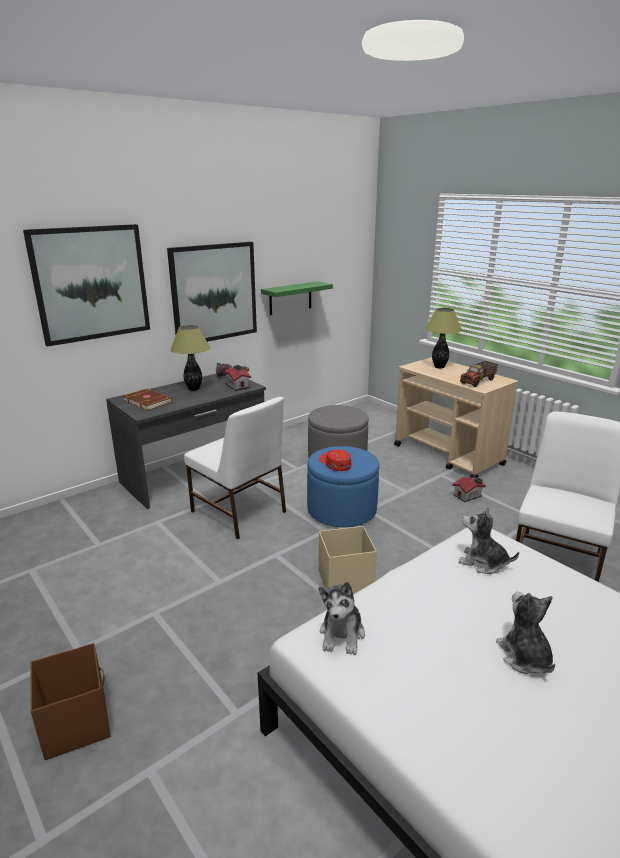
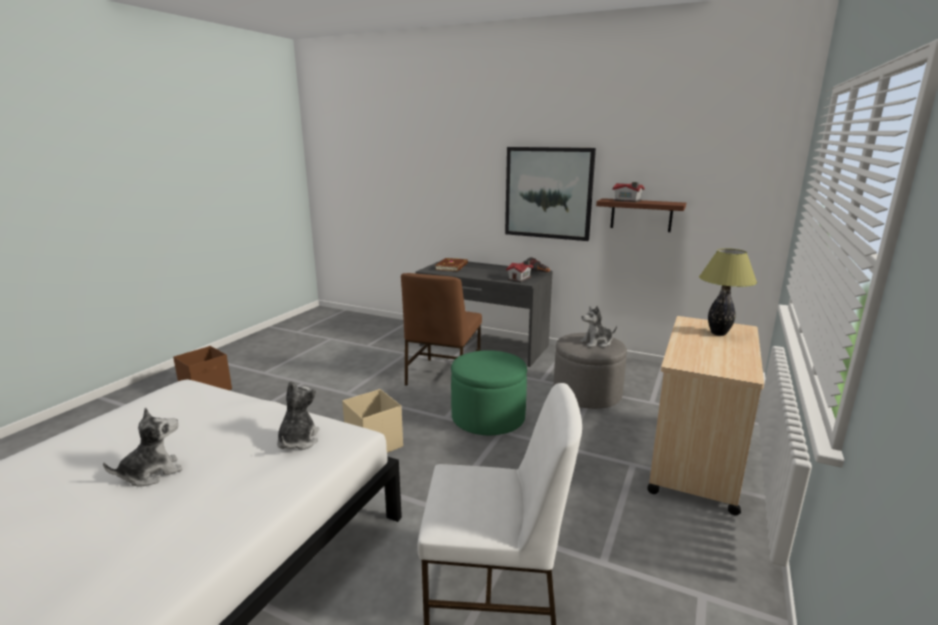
camera: 65 degrees right, 5 degrees down
picture [23,224,150,347] -> none
table lamp [170,325,210,391] -> none
white chair [184,397,286,539] -> brown chair [401,273,482,386]
green shelf [261,281,333,315] -> brown shelf [596,198,686,232]
blue ottoman [307,446,379,527] -> green ottoman [451,350,527,435]
red cap [319,450,352,471] -> none
plush toy [319,582,365,655] -> plush toy moved to [580,306,617,348]
toy house [452,477,486,502] -> toy house moved to [613,182,645,202]
toy truck [460,361,498,387] -> none

